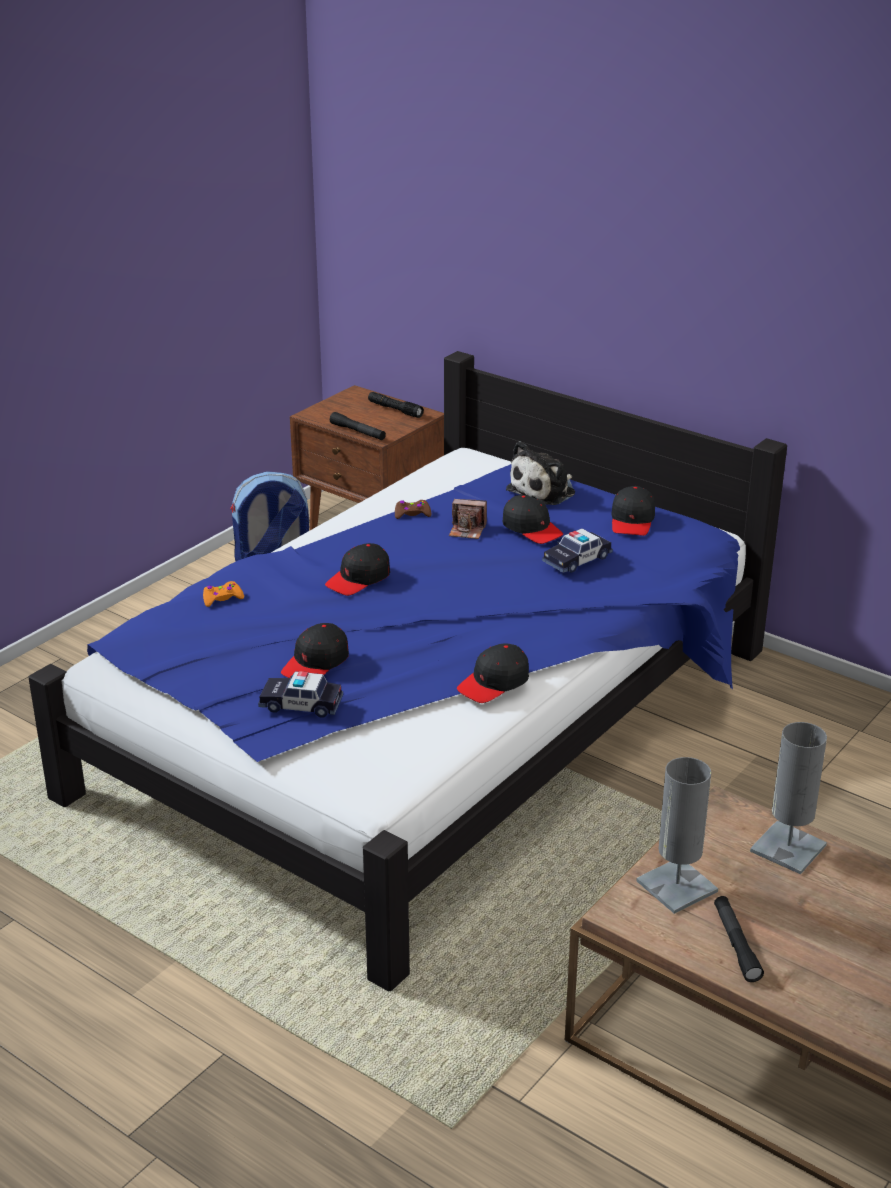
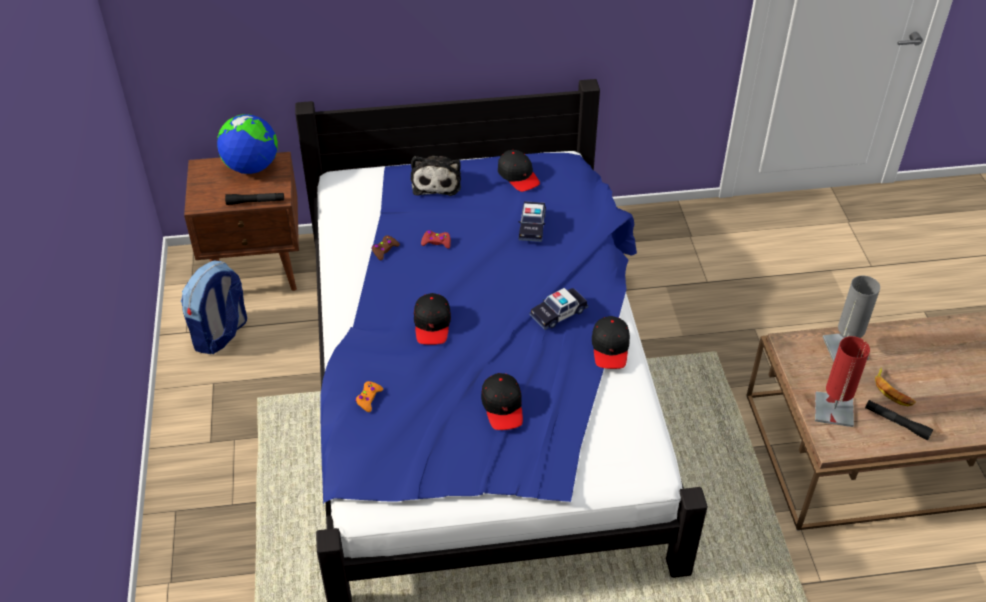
camera: 45 degrees left, 15 degrees up
toy car [258,671,343,718] -> toy car moved to [530,288,588,330]
black flashlight [368,392,424,418] -> globe [217,114,278,174]
camera [449,499,487,539] -> red game controller [421,230,451,249]
black cap [502,495,563,544] -> none
grey table lamp [636,757,718,914] -> red table lamp [815,336,870,427]
none -> banana [875,367,916,406]

